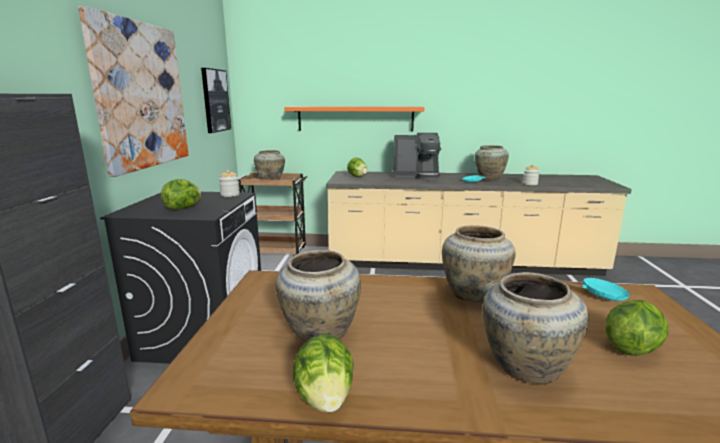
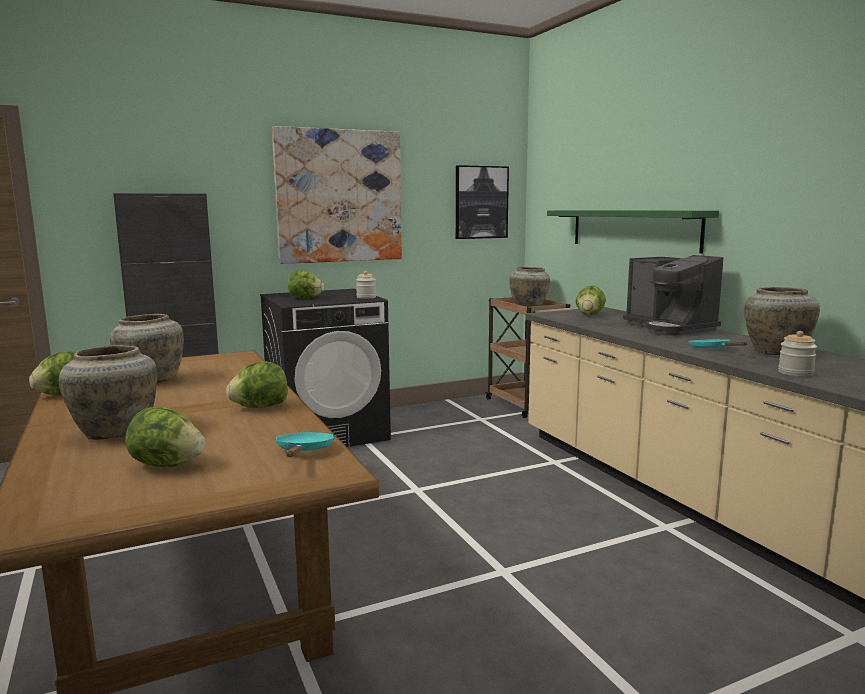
camera: 60 degrees right, 5 degrees down
orange shelf [284,107,424,132] -> green shelf [547,210,719,253]
beige vase [442,225,516,302] -> lettuce [226,361,288,408]
turquoise frying pan [559,278,630,301] -> turquoise frying pan turned 150 degrees counterclockwise [276,432,335,457]

